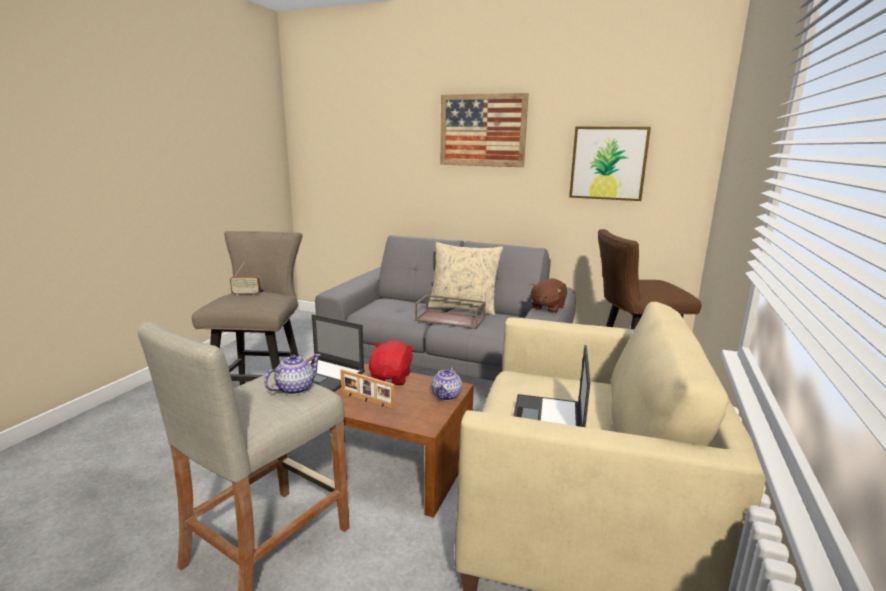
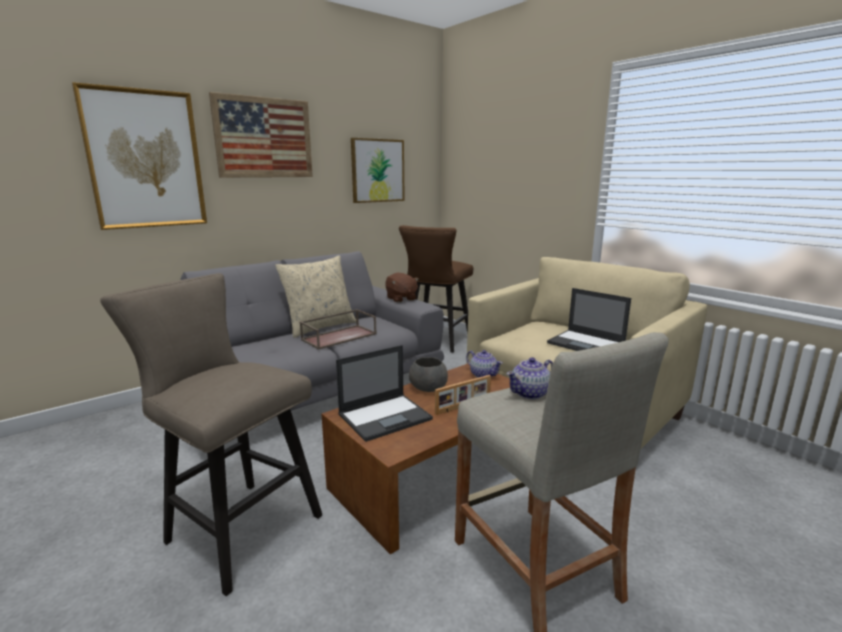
camera: 60 degrees left, 0 degrees up
radio [230,262,260,296] -> none
teapot [264,354,321,395] -> teapot turned 105 degrees counterclockwise [506,357,553,399]
red plush toy [369,341,415,385] -> grey bowl [409,357,448,392]
none -> picture [72,82,207,230]

